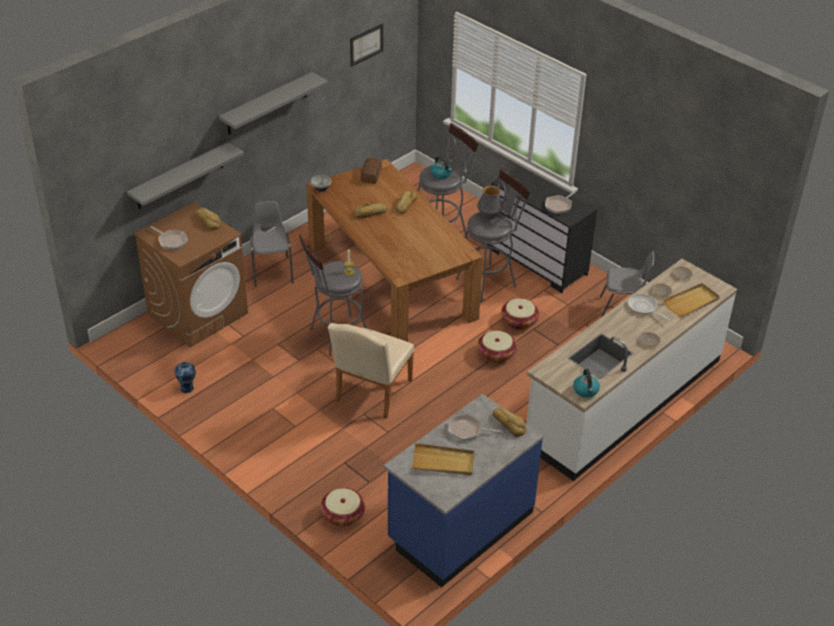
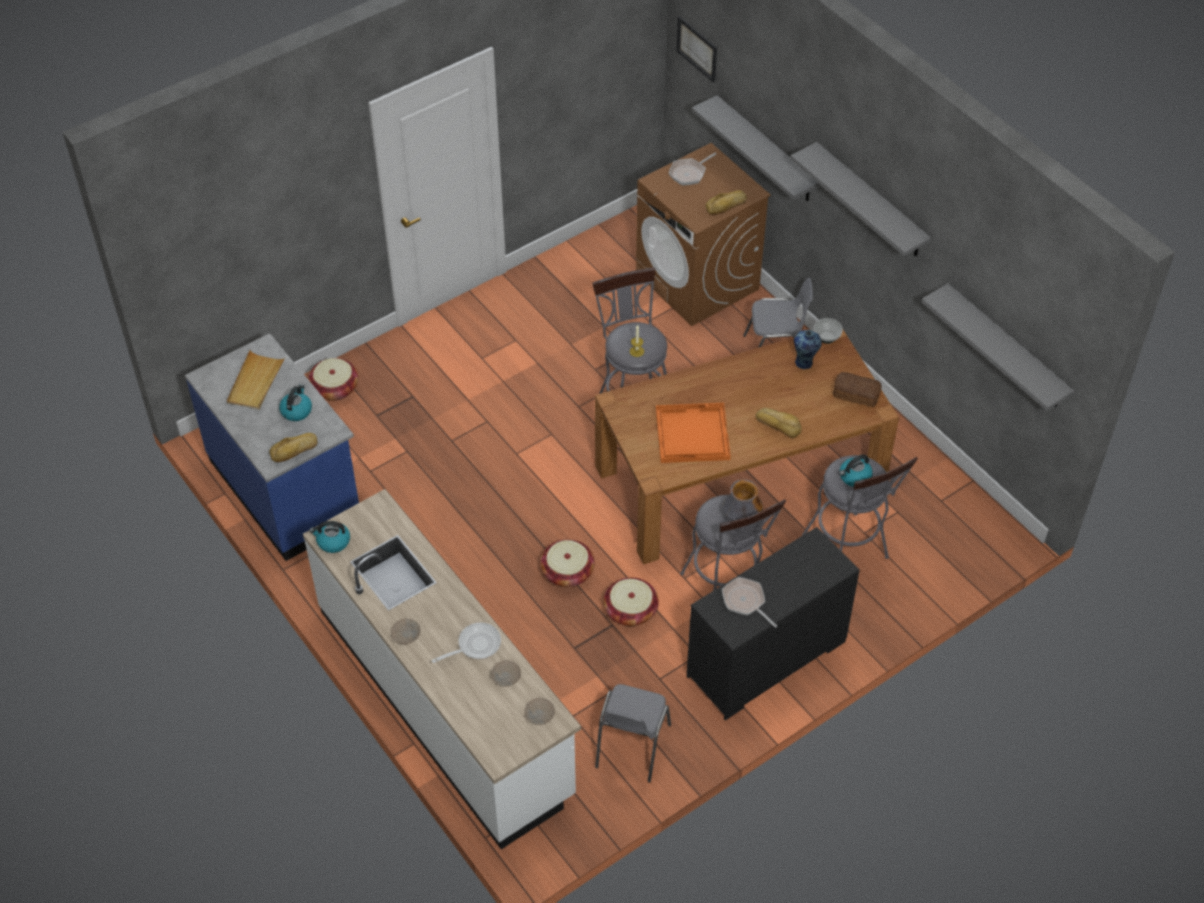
camera: 100 degrees right, 10 degrees up
vase [174,361,196,393] -> vase moved to [794,330,822,369]
beige chair [328,323,414,419] -> none
picture [350,24,383,67] -> picture moved to [677,16,717,83]
bread [354,203,387,218] -> none
frying pan [448,414,502,441] -> kettle [279,384,312,421]
beige tray [663,283,720,317] -> none
none -> orange tray [656,403,731,463]
none -> grey shelf [921,283,1075,411]

